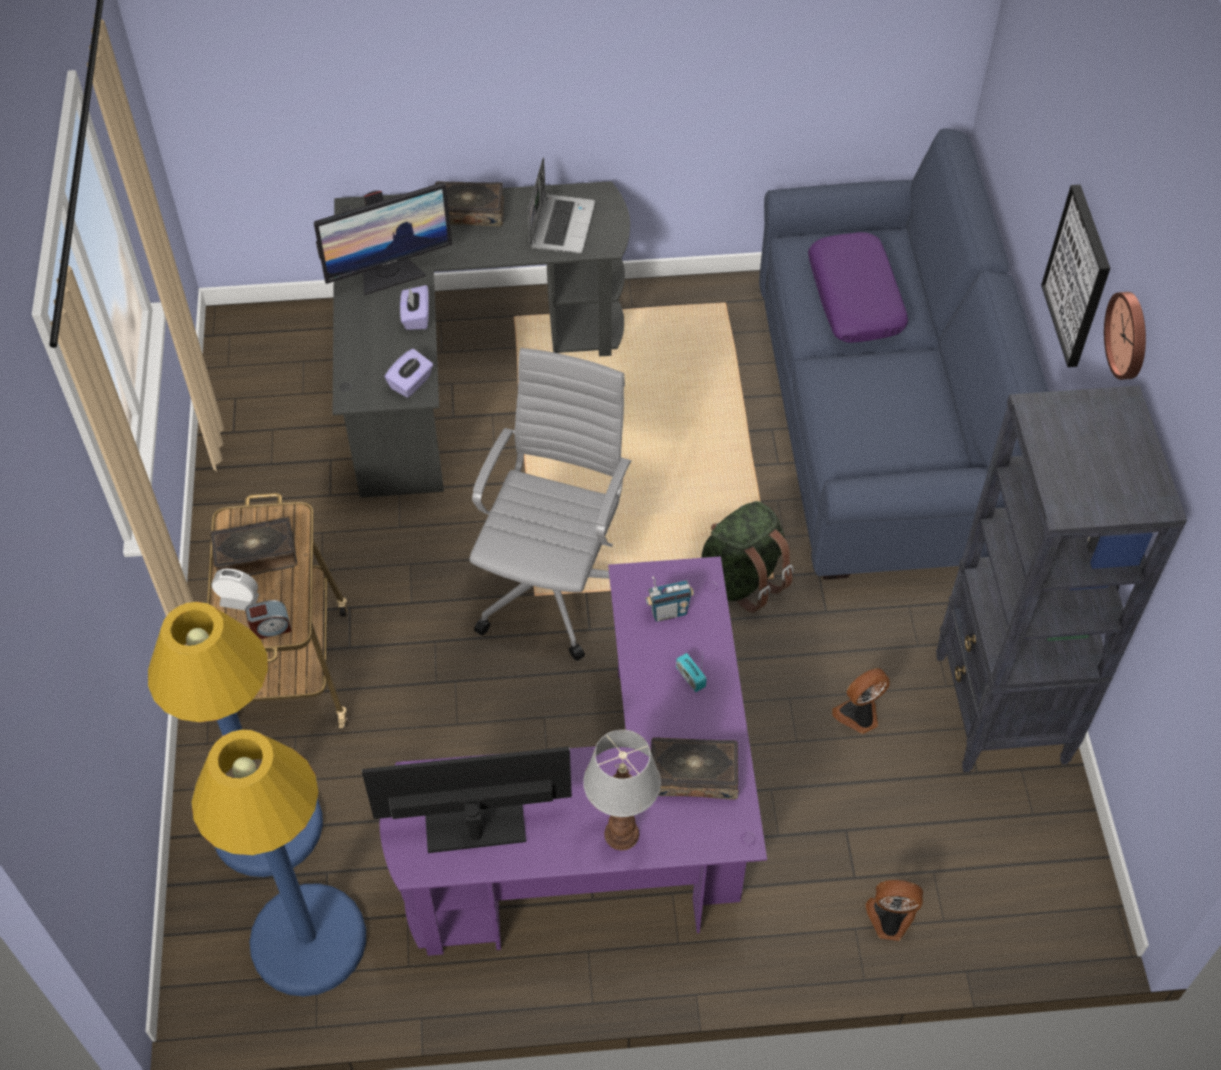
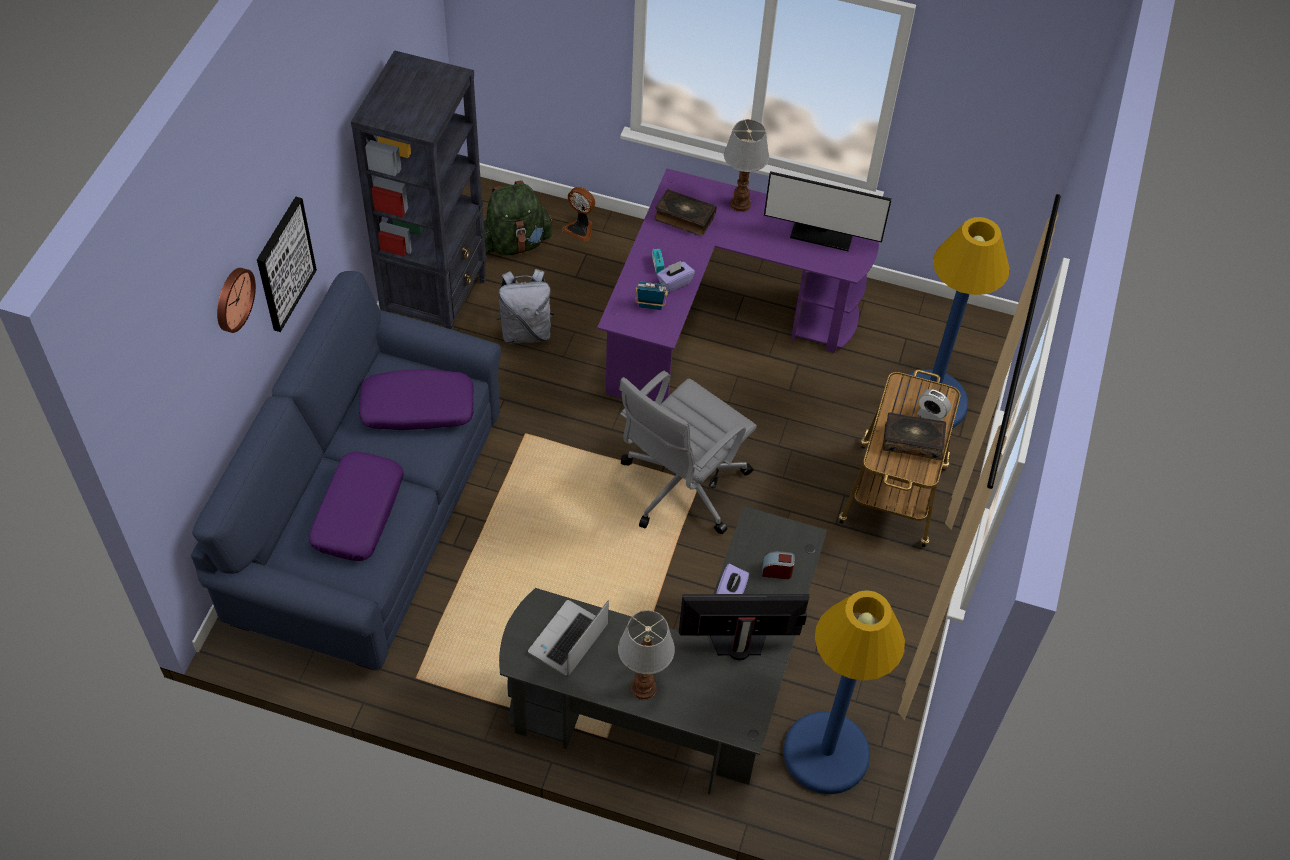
camera: 160 degrees left, 0 degrees up
blue floor lamp [191,730,366,997] -> blue floor lamp moved to [783,590,905,794]
alarm clock [245,600,292,639] -> alarm clock moved to [762,551,795,579]
purple tissue box [384,349,433,398] -> purple tissue box moved to [657,261,695,293]
book [435,181,504,226] -> table lamp [618,610,675,700]
green backpack [701,501,794,613] -> green backpack moved to [483,180,553,256]
fan [832,668,890,734] -> grey backpack [497,269,555,344]
wall clock [1104,292,1146,380] -> wall clock moved to [217,268,256,333]
none -> purple pillow [359,369,474,430]

